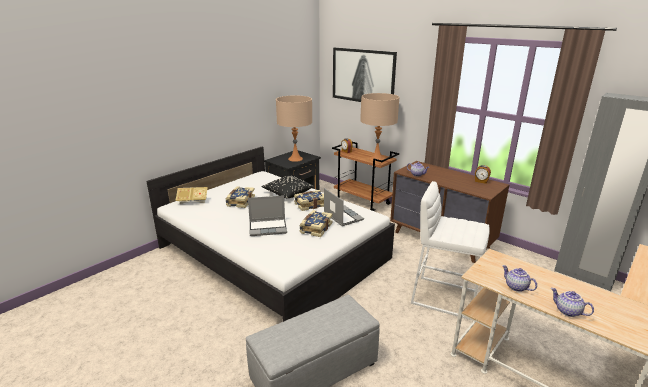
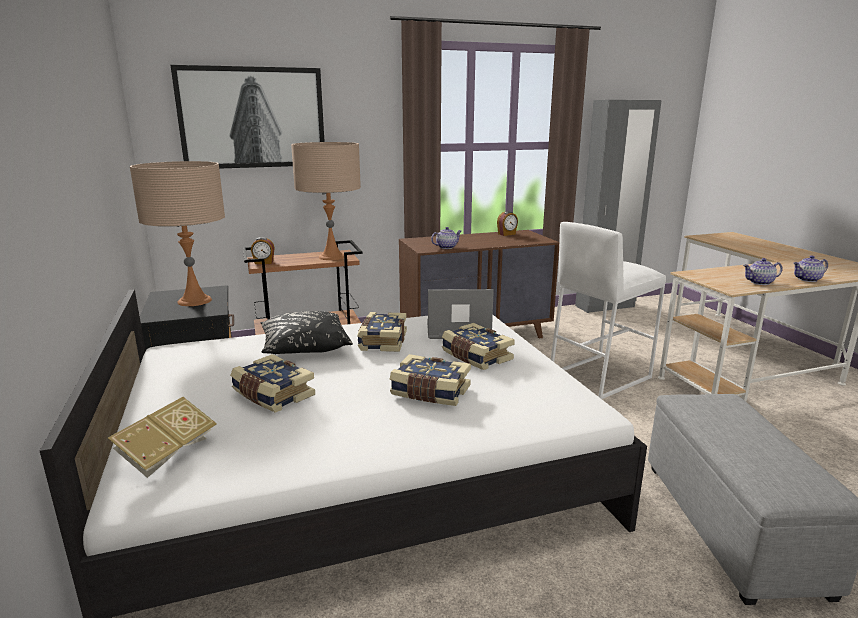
camera: 60 degrees left, 5 degrees down
laptop [248,195,287,236] -> book [390,354,471,406]

